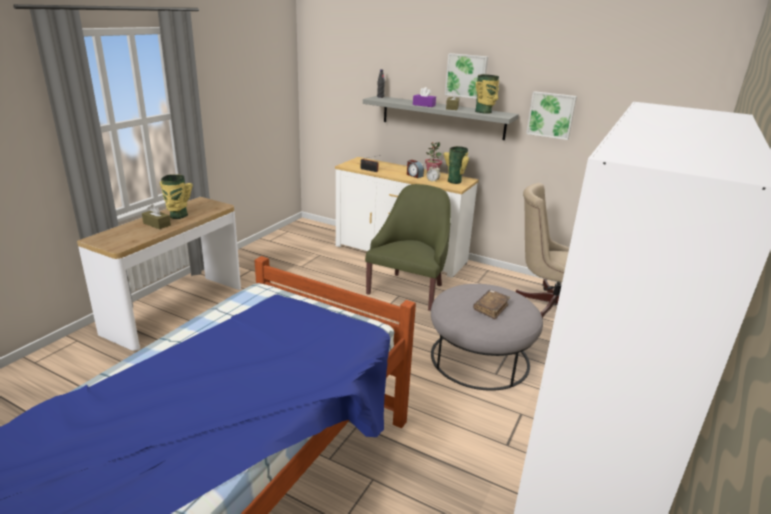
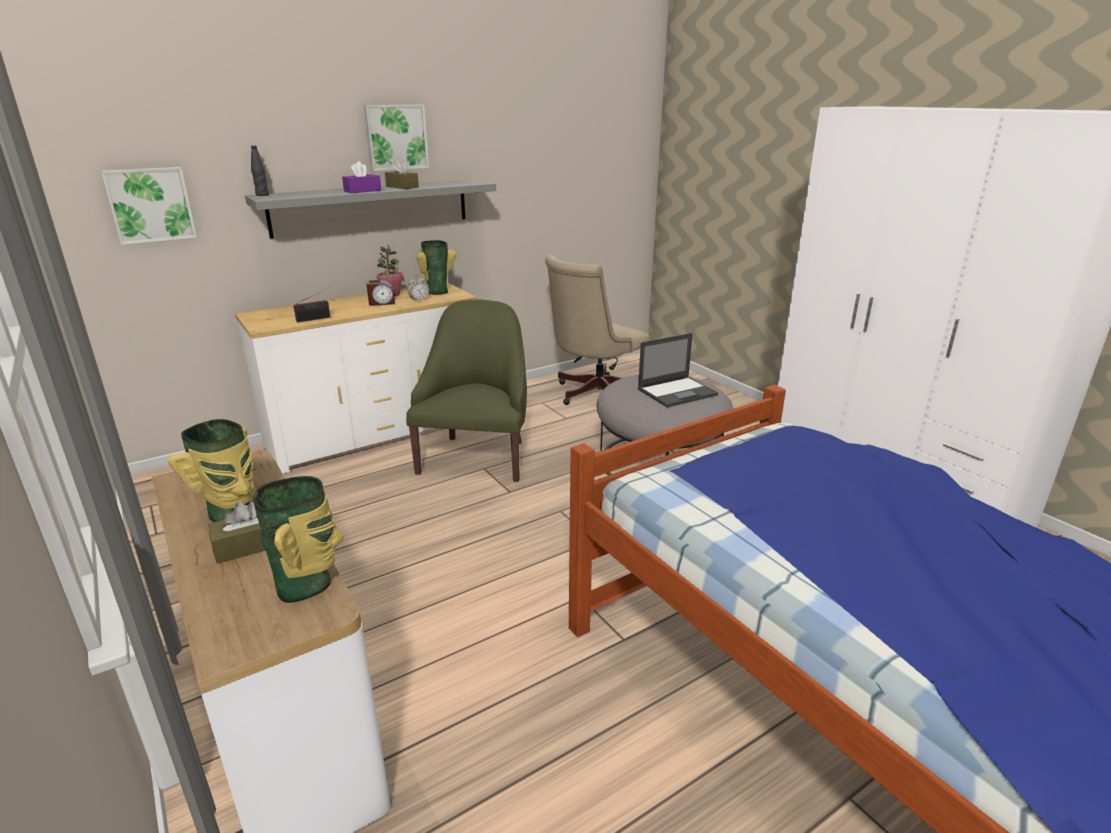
camera: 60 degrees left, 0 degrees up
green armchair [365,184,451,311] -> green armchair turned 45 degrees clockwise [406,299,527,482]
brown book [473,290,510,319] -> laptop [638,333,718,408]
vase [475,74,499,114] -> vase moved to [253,476,343,603]
picture [526,91,577,140] -> picture moved to [101,167,197,245]

